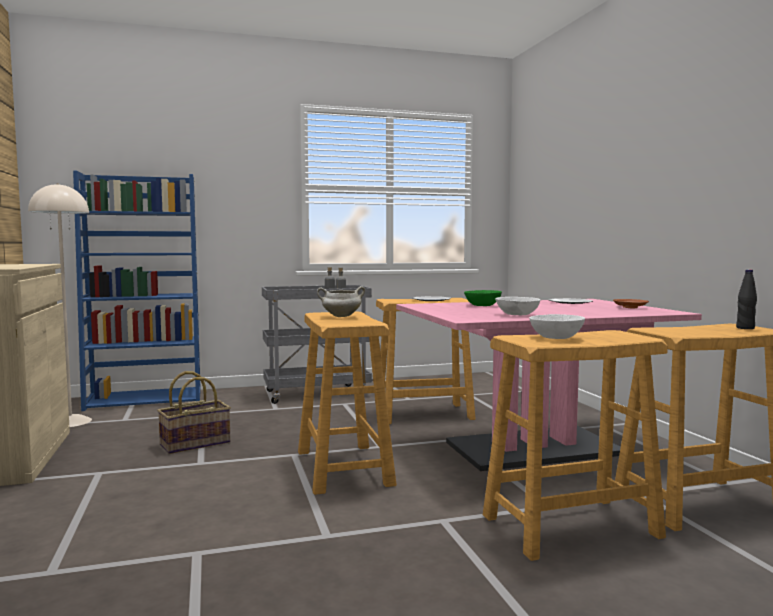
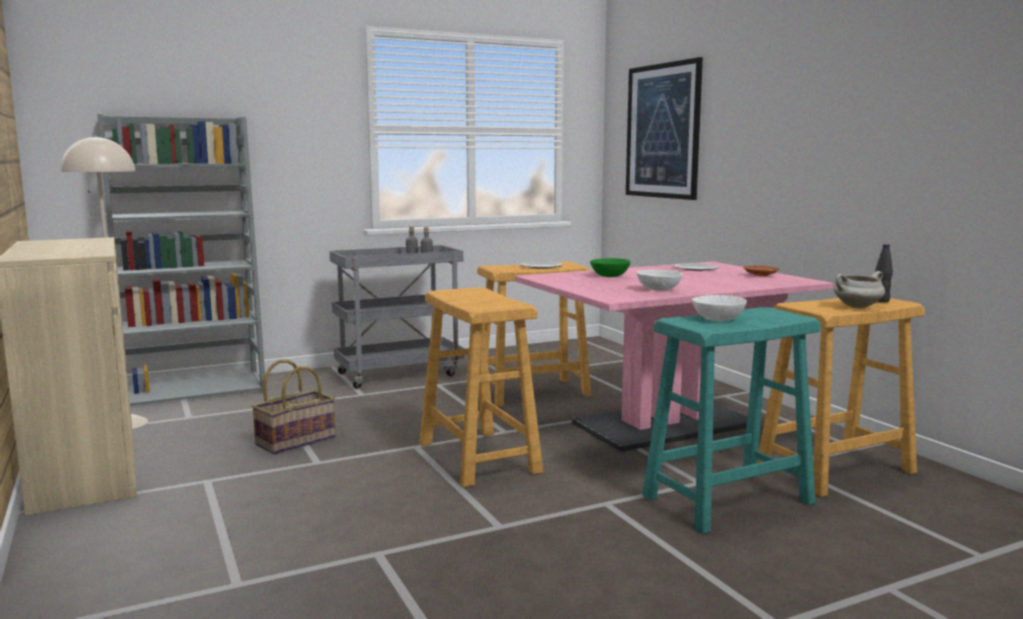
camera: 10 degrees left, 5 degrees up
blue bookcase [73,171,201,411] -> grey bookcase [97,114,265,406]
white cooking pot [317,286,365,317] -> white cooking pot moved to [834,271,885,308]
beige stool [483,330,668,561] -> turquoise stool [642,307,821,534]
none -> picture [626,57,703,200]

